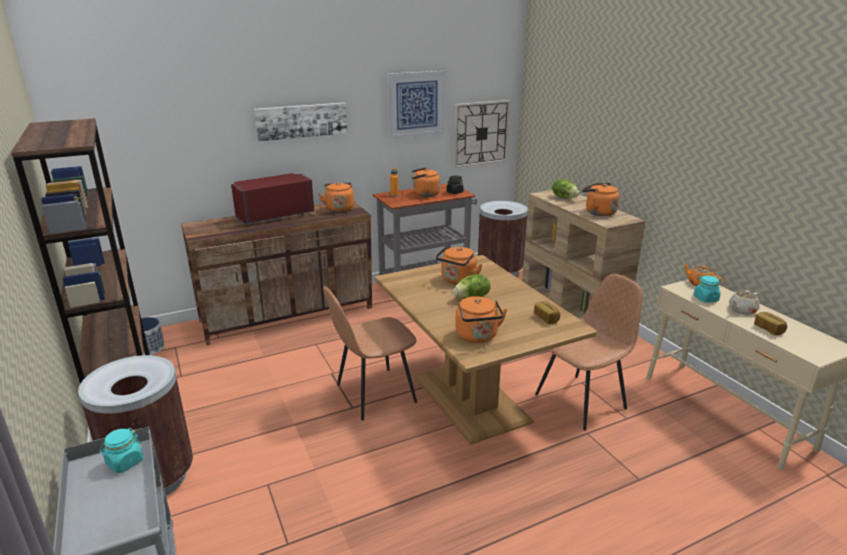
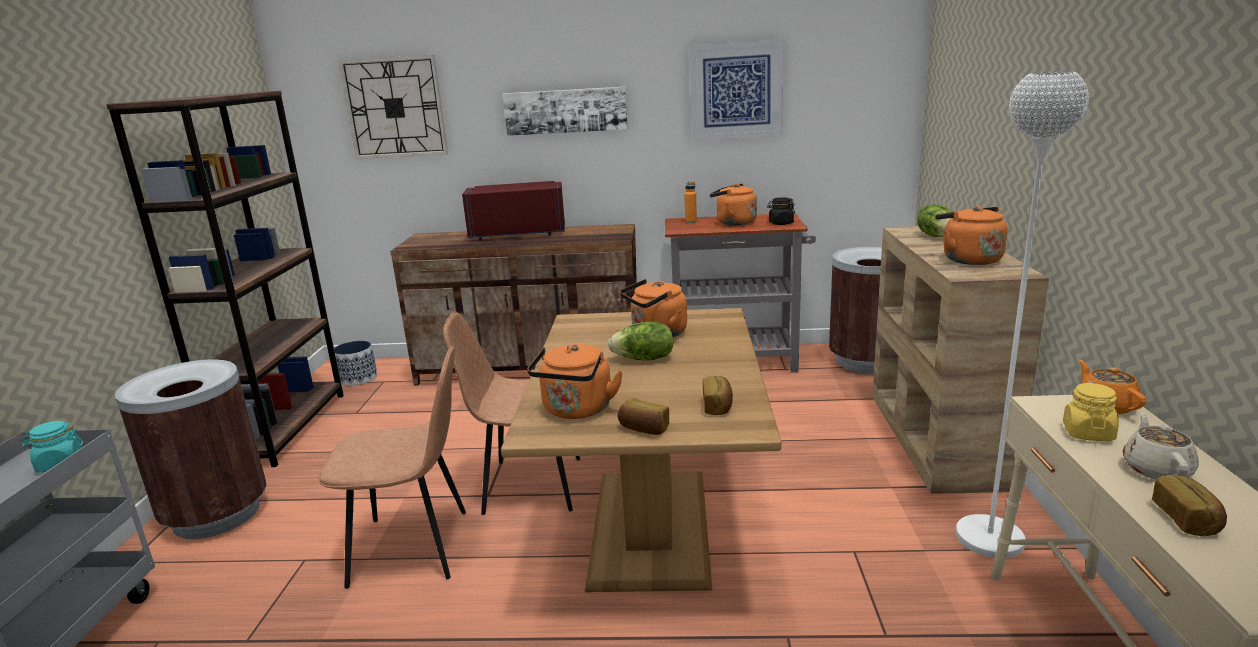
camera: 30 degrees right, 5 degrees down
orange kettle [318,182,354,212] -> none
wall clock [454,100,510,168] -> wall clock moved to [338,55,448,159]
brown chair [535,274,643,430] -> brown chair moved to [319,345,466,589]
turquoise jar [694,275,721,303] -> yellow jar [1063,383,1119,441]
beige teapot [729,290,760,314] -> beige teapot turned 105 degrees clockwise [1123,412,1199,479]
none -> bread [618,398,669,435]
none -> white floor lamp [956,71,1089,558]

